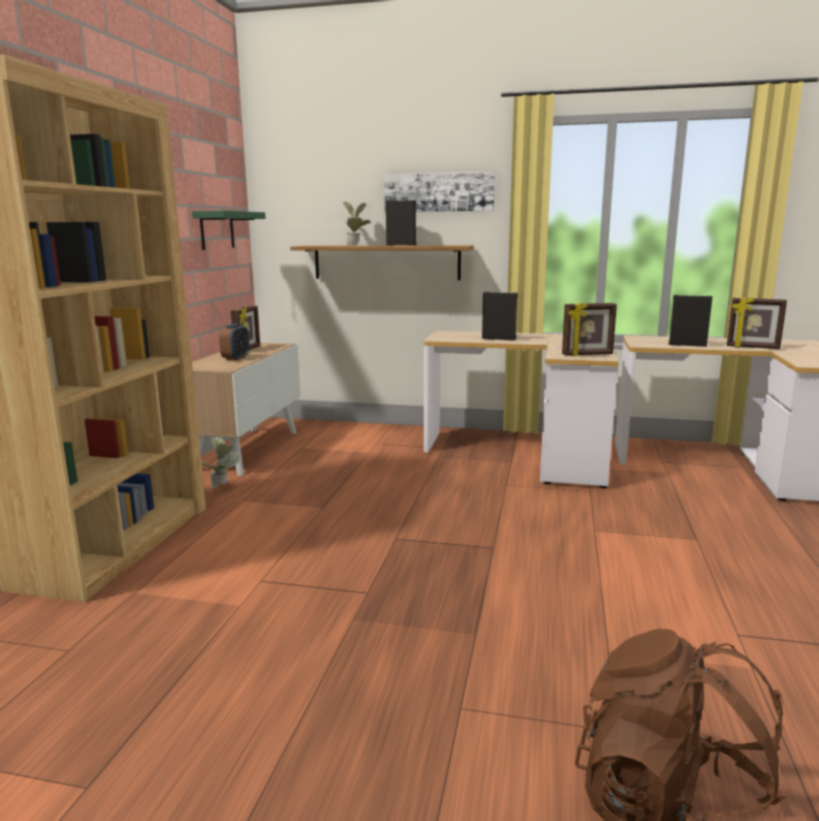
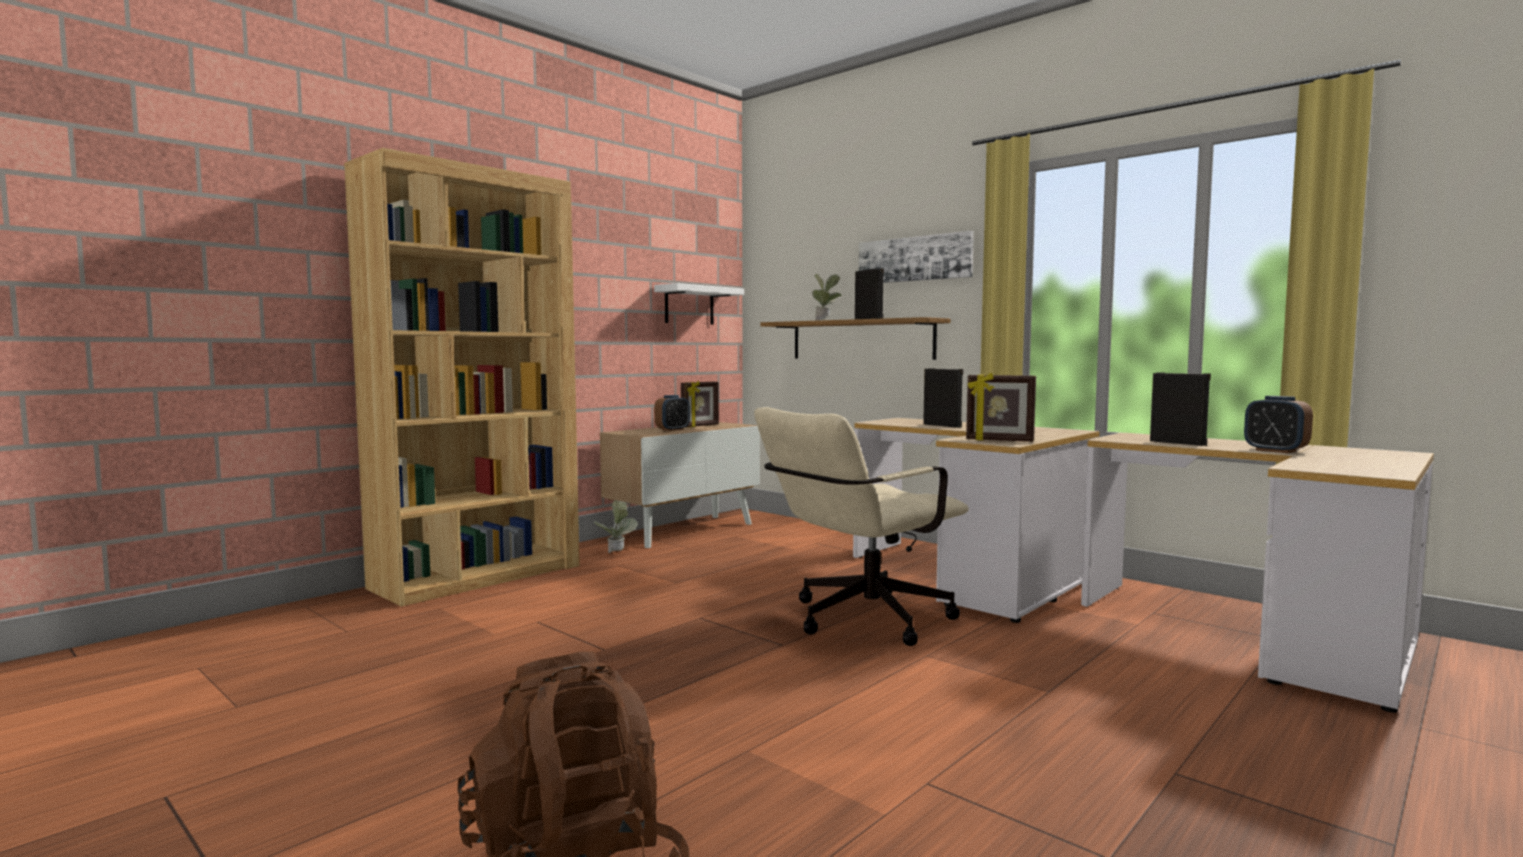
camera: 30 degrees right, 10 degrees down
green shelf [192,211,266,250] -> white shelf [654,283,744,325]
picture frame [727,297,787,349] -> alarm clock [1244,396,1313,453]
none -> beige office chair [754,407,969,646]

